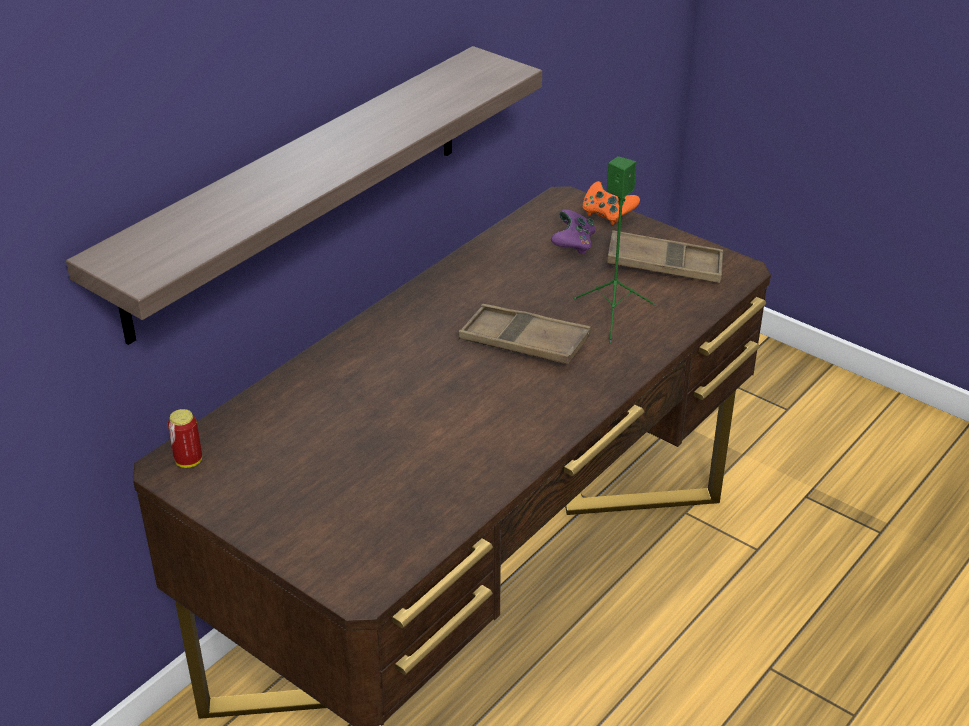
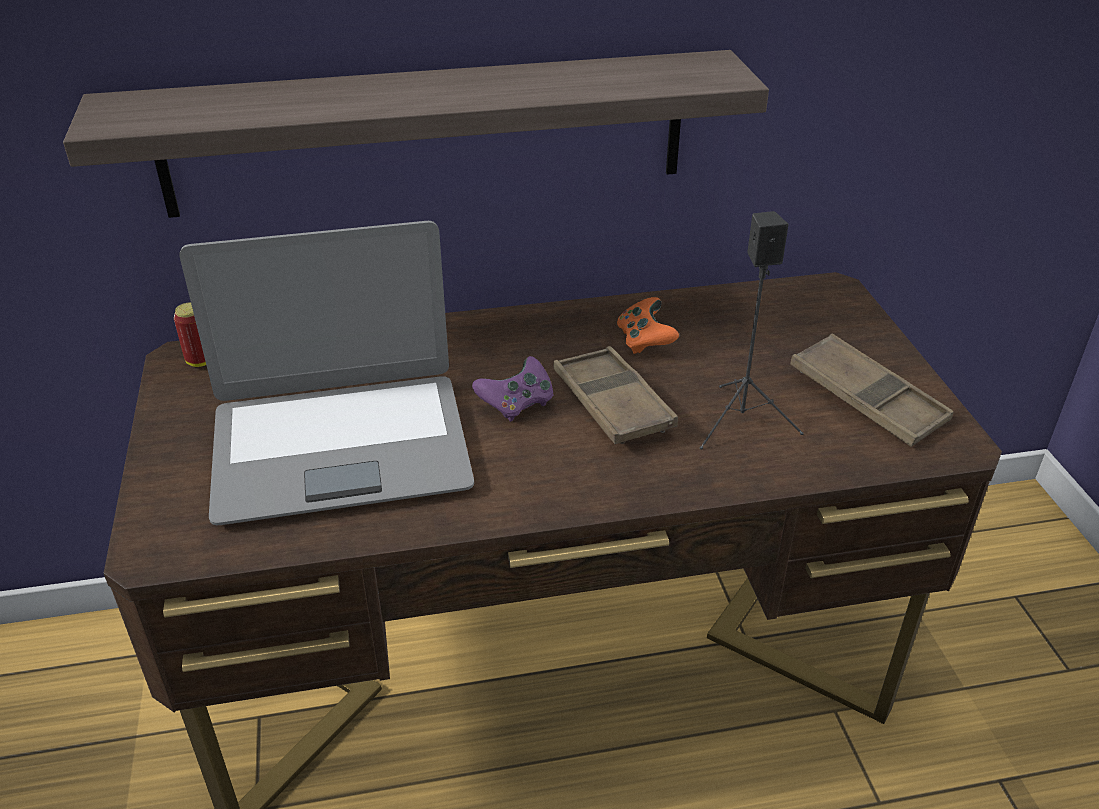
camera: 40 degrees right, 0 degrees up
purple game controller [551,209,595,254] -> purple game controller moved to [472,356,554,422]
green speaker [574,156,656,343] -> black speaker [700,211,804,449]
orange game controller [582,181,640,225] -> orange game controller moved to [617,297,679,354]
none -> laptop [179,221,474,525]

